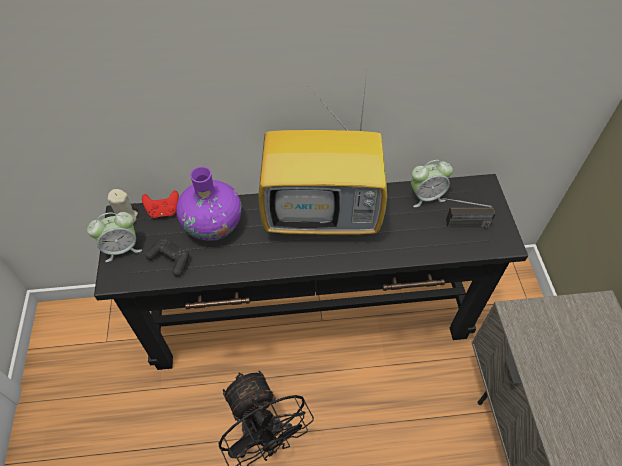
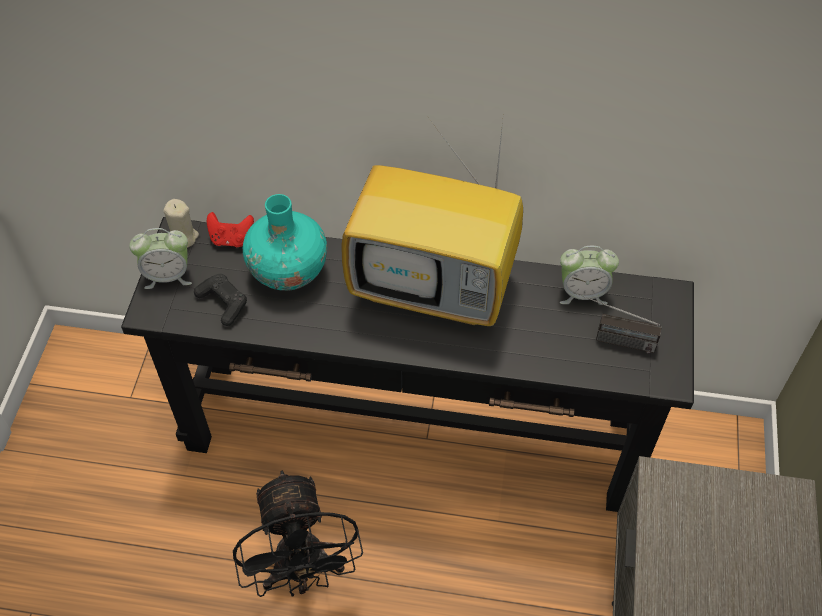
camera: 15 degrees right, 0 degrees up
purple vase [176,167,242,241] -> turquoise vase [243,194,327,291]

